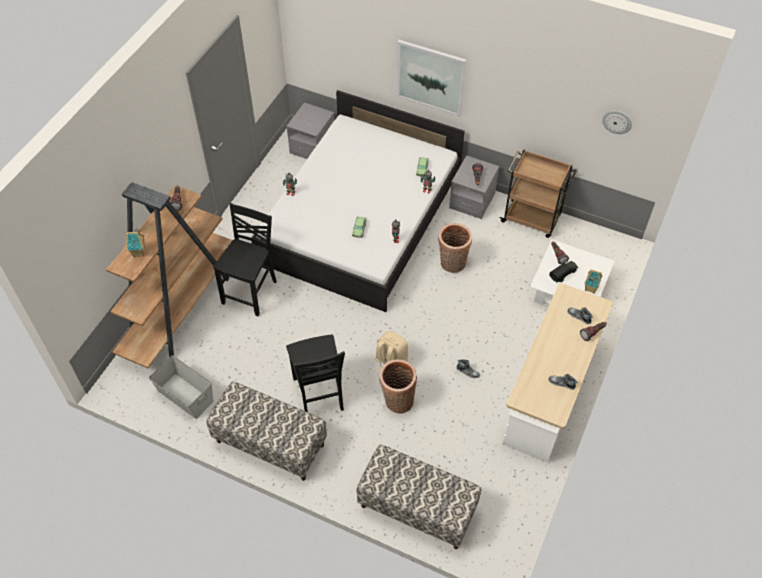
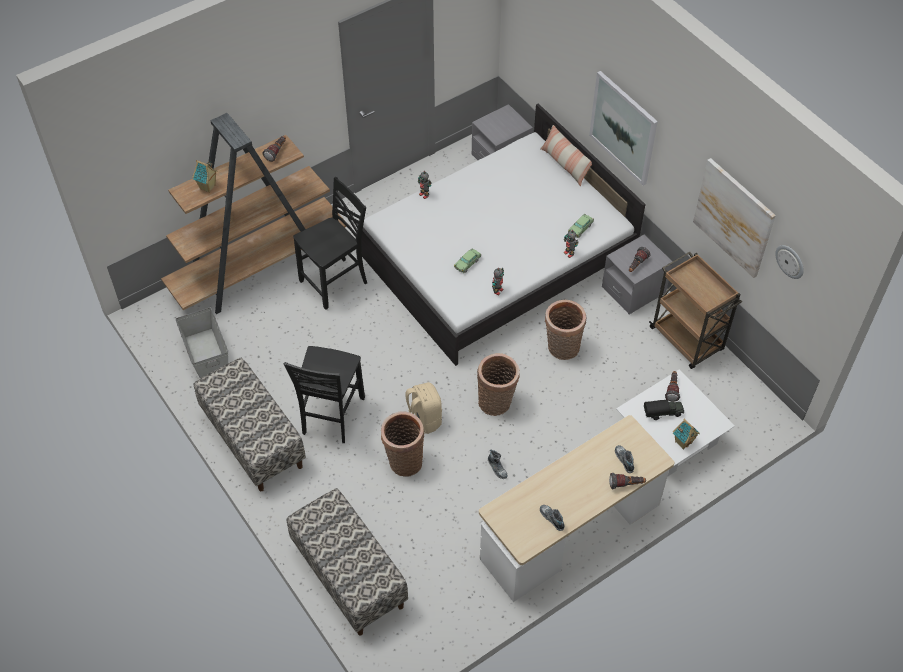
camera: 30 degrees right, 0 degrees up
none -> basket [477,353,520,416]
none -> pillow [540,125,592,186]
none -> picture [693,158,776,278]

